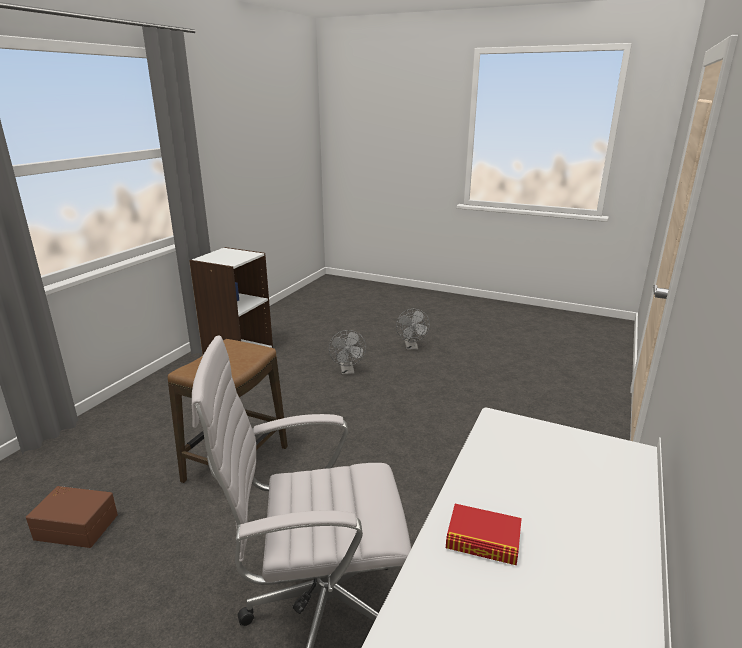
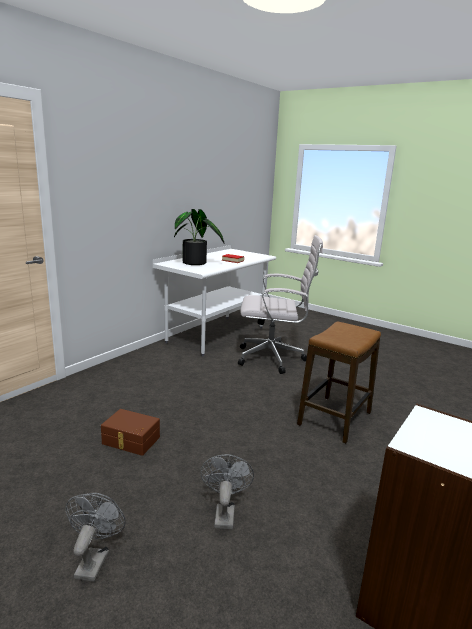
camera: 170 degrees left, 5 degrees down
brown storage box [26,486,118,548] -> brown storage box moved to [101,409,160,456]
none -> potted plant [174,209,224,265]

